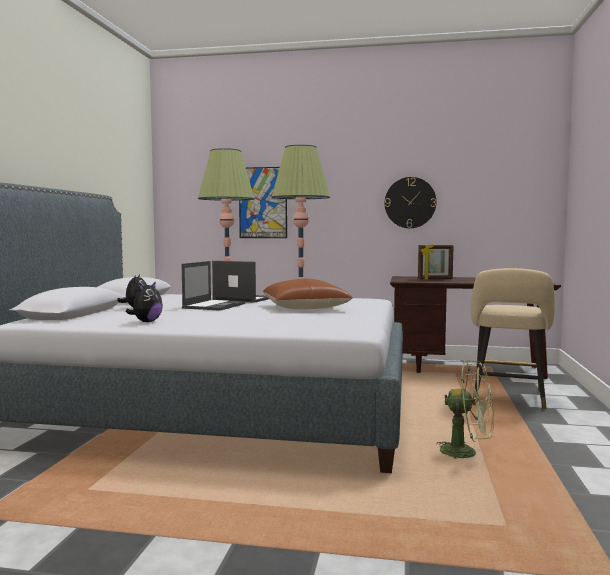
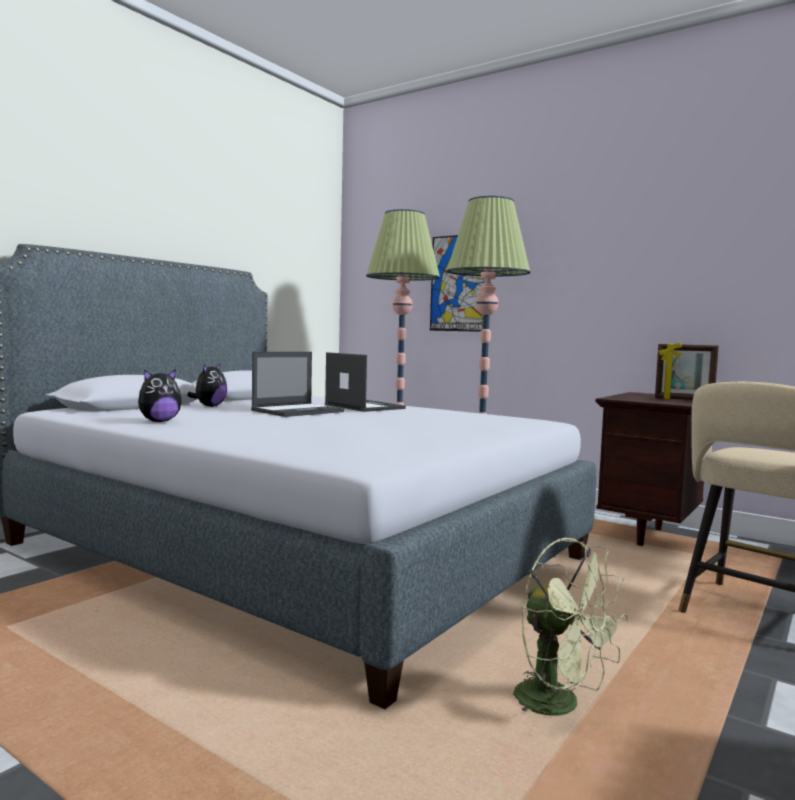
camera: 25 degrees right, 0 degrees up
brown pillow [263,279,353,310] -> none
wall clock [385,177,436,228] -> none

